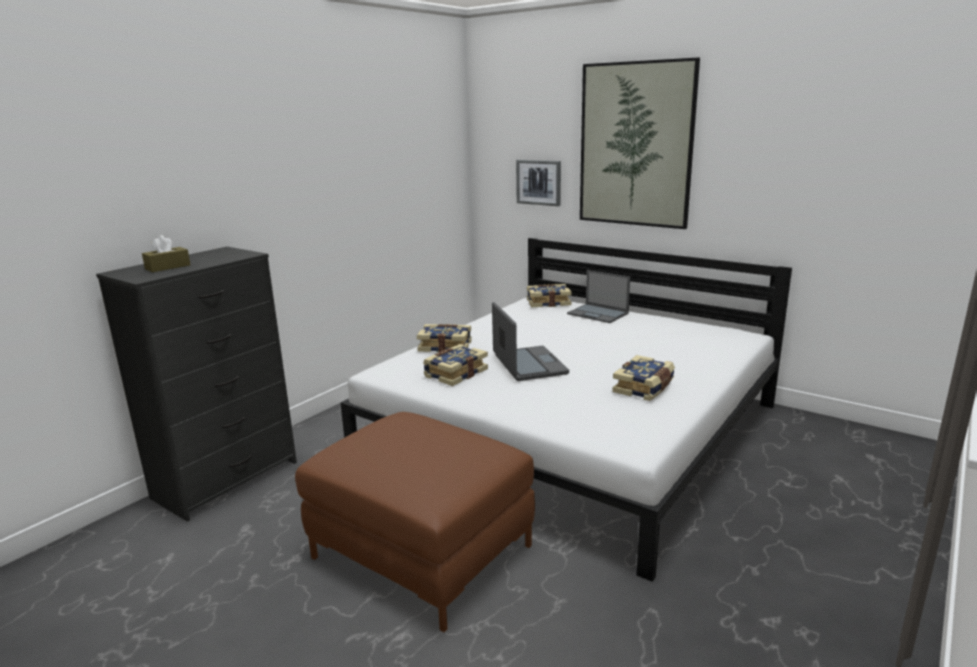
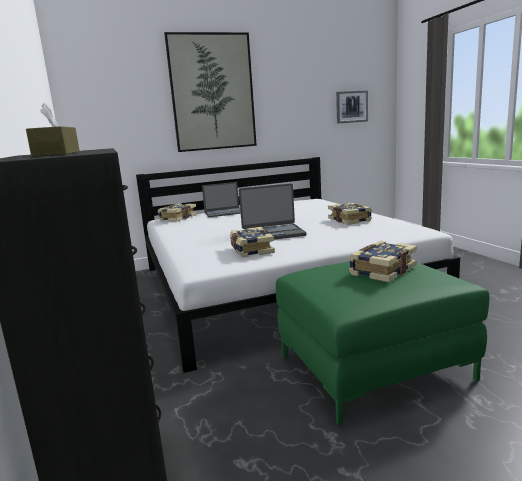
camera: 55 degrees left, 5 degrees down
brown ottoman [295,412,535,632] -> green ottoman [276,261,490,425]
book [417,324,472,353] -> book moved to [349,241,417,282]
laptop [492,302,569,381] -> laptop turned 150 degrees clockwise [239,183,307,239]
picture [516,160,561,206] -> picture moved to [336,90,368,124]

